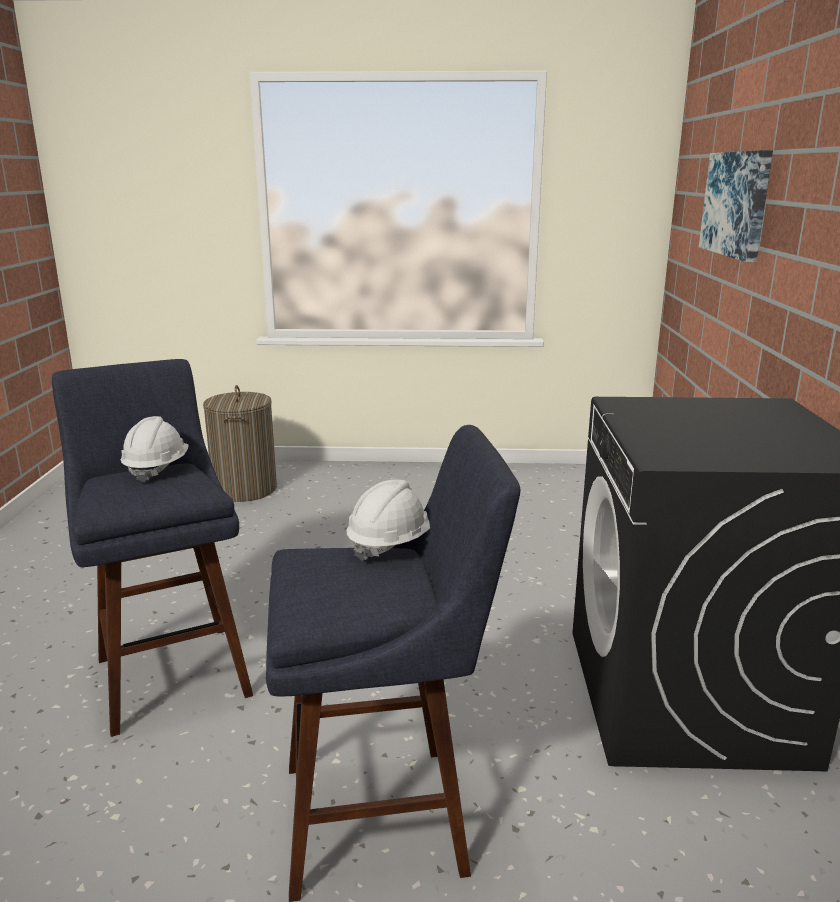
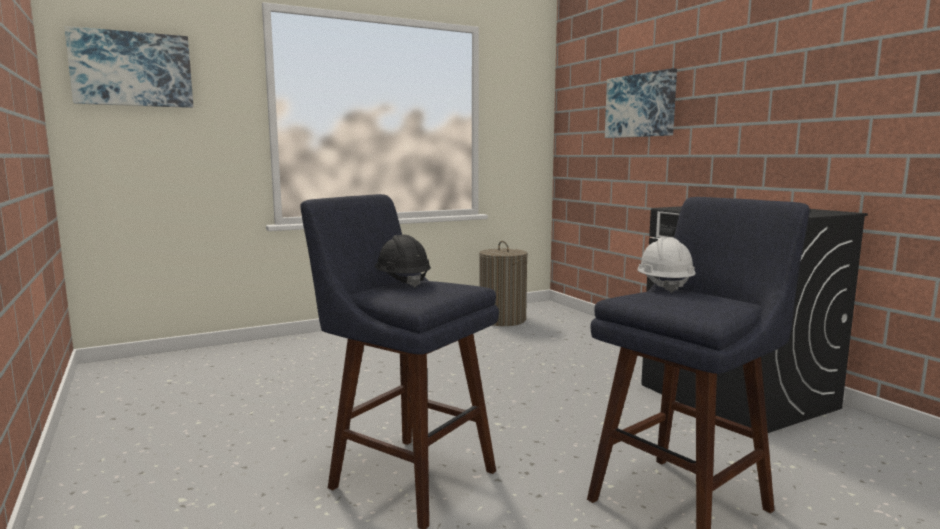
camera: 30 degrees left, 10 degrees down
white hard hat [121,416,189,483] -> black hard hat [375,235,431,288]
laundry basket [203,385,277,502] -> laundry basket moved to [479,241,528,326]
none -> picture [64,26,193,108]

